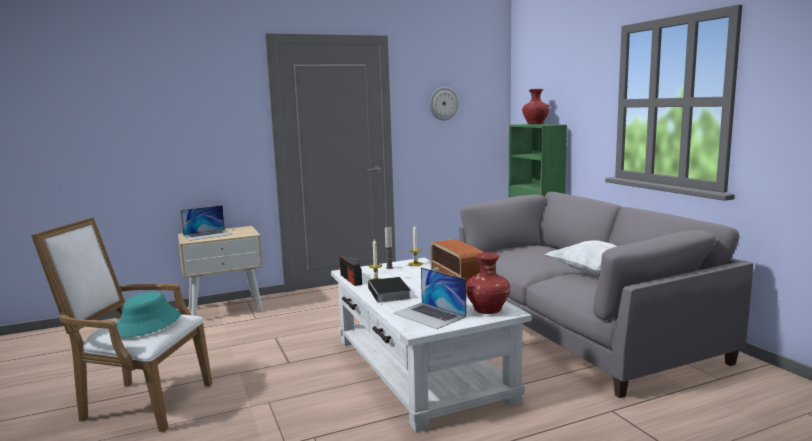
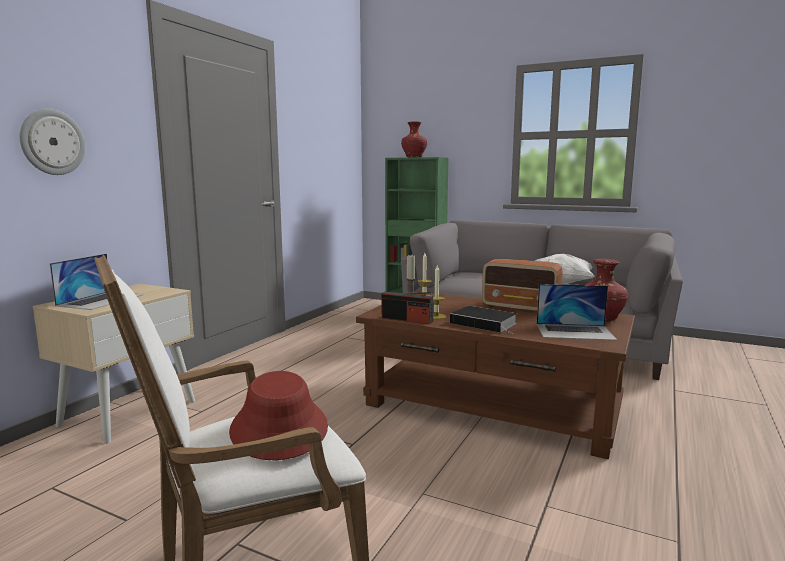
camera: 40 degrees left, 0 degrees up
turquoise hat [117,292,181,337] -> red hat [229,371,328,460]
white coffee table [331,258,532,432] -> brown coffee table [356,291,635,459]
wall clock [429,87,459,120] -> wall clock moved to [19,109,85,175]

